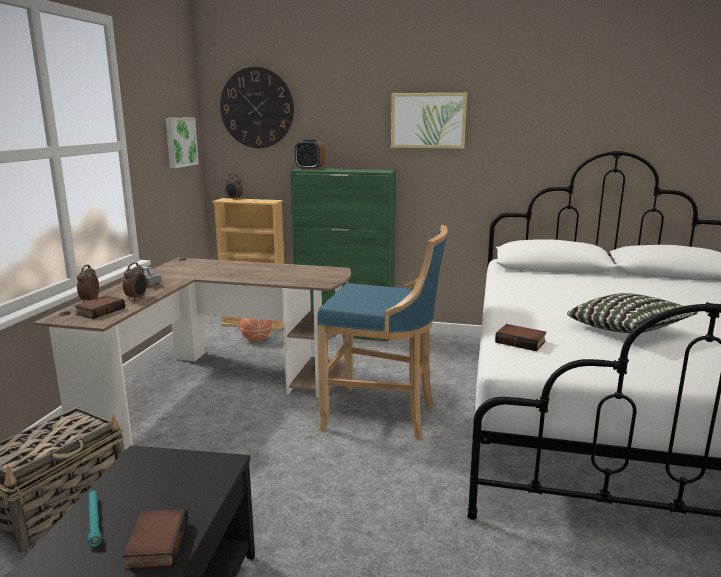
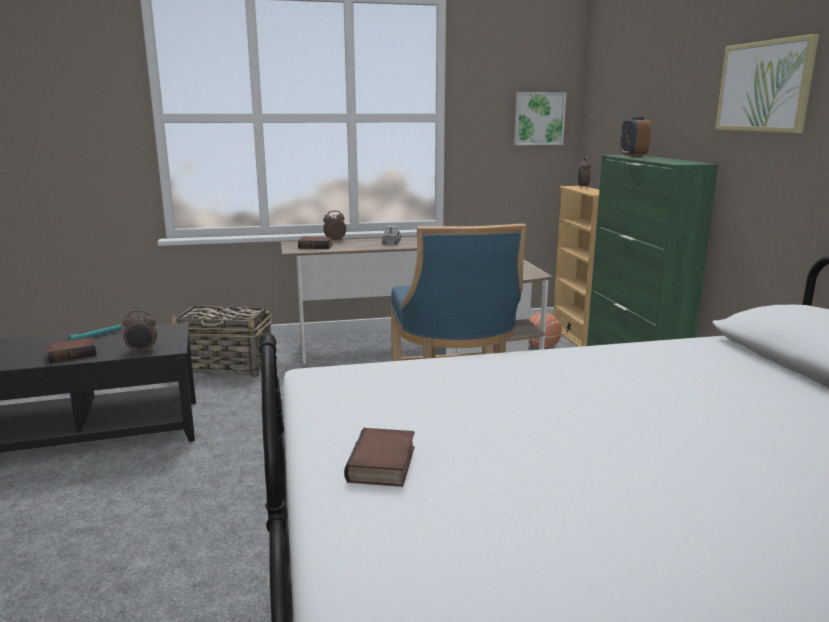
camera: 65 degrees right, 0 degrees up
alarm clock [123,263,147,301] -> alarm clock moved to [123,310,157,353]
wall clock [220,67,294,148] -> none
book [495,324,547,351] -> book moved to [344,428,414,487]
pillow [567,293,698,333] -> none

